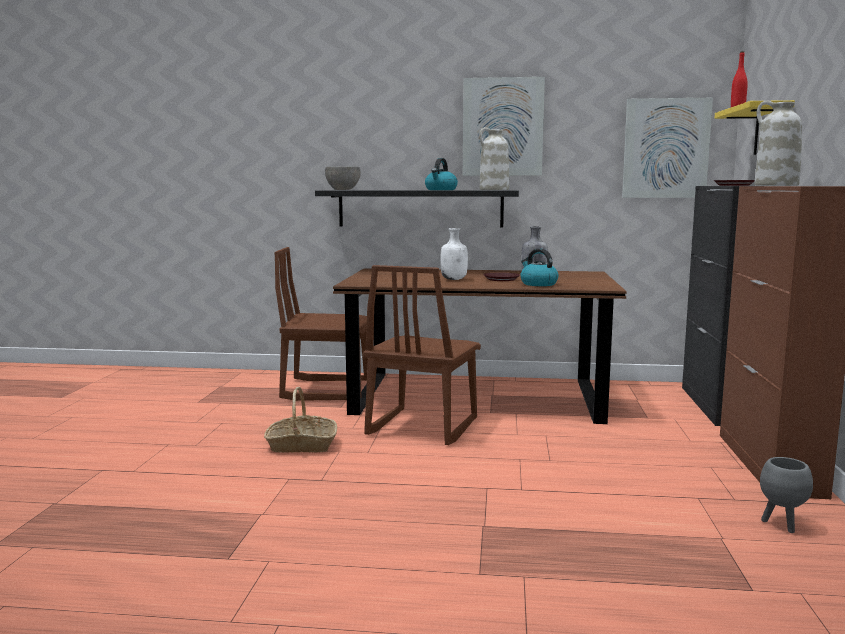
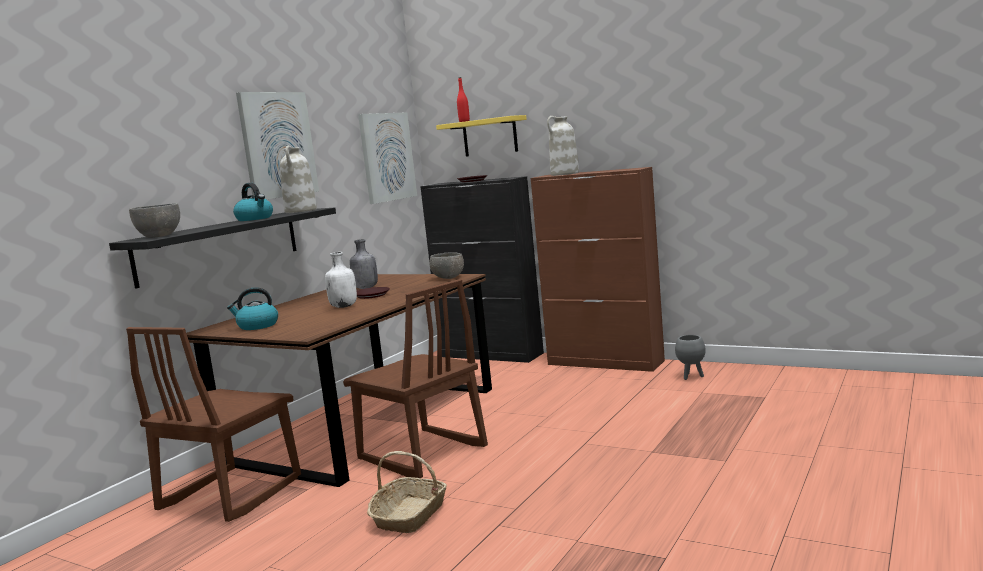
camera: 65 degrees left, 0 degrees up
kettle [520,249,558,286] -> kettle moved to [227,287,278,330]
none -> grey bowl [429,253,464,279]

